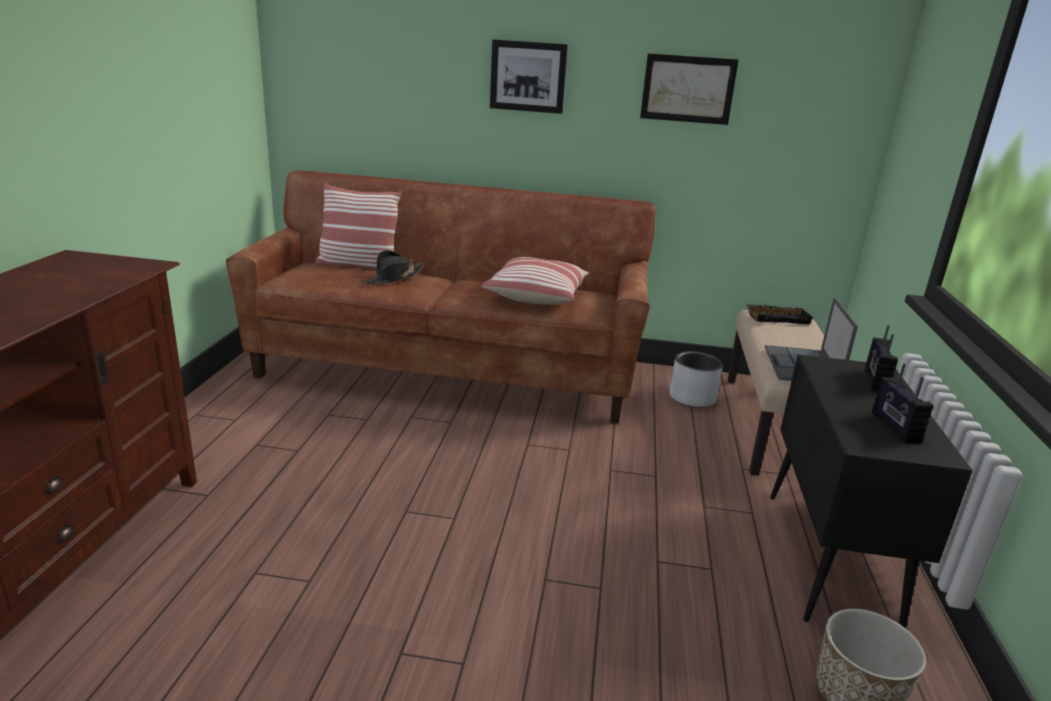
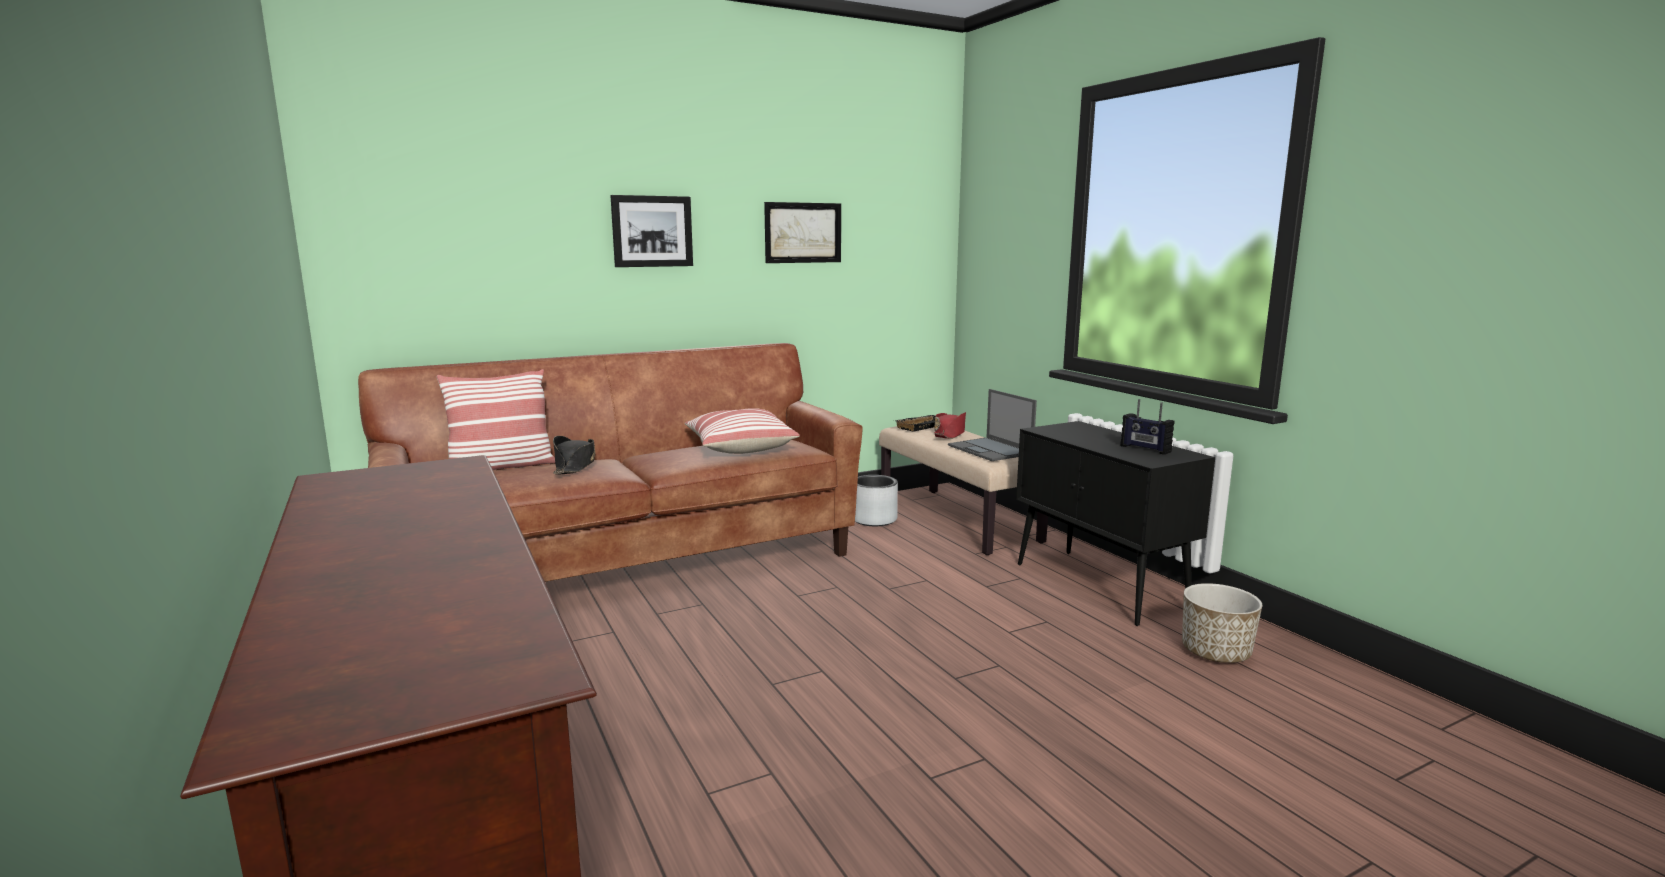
camera: 35 degrees left, 10 degrees down
radio [865,325,898,392] -> none
none -> red hat [934,412,966,439]

